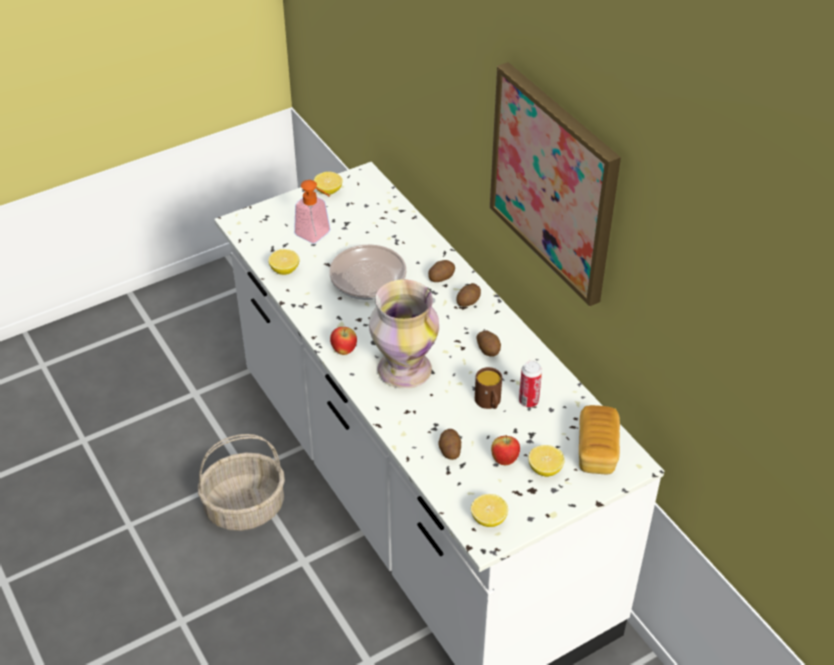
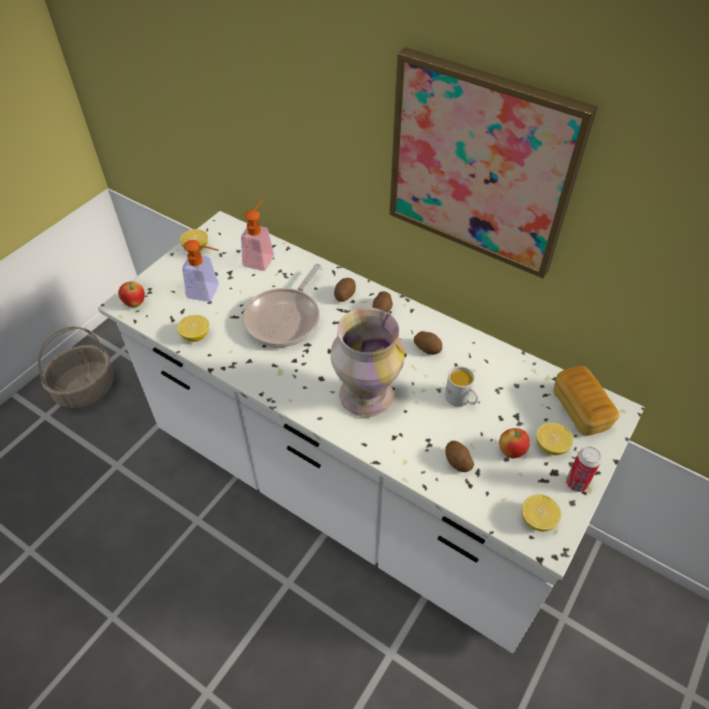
camera: 25 degrees left, 5 degrees up
basket [198,434,285,531] -> basket moved to [38,326,114,408]
frying pan [329,244,435,304] -> frying pan turned 75 degrees counterclockwise [242,264,321,347]
apple [330,327,357,355] -> apple moved to [118,281,145,307]
brown mug [475,367,502,409] -> white mug [445,366,479,407]
can [519,361,542,407] -> can moved to [566,447,602,492]
none -> soap dispenser [241,200,274,271]

